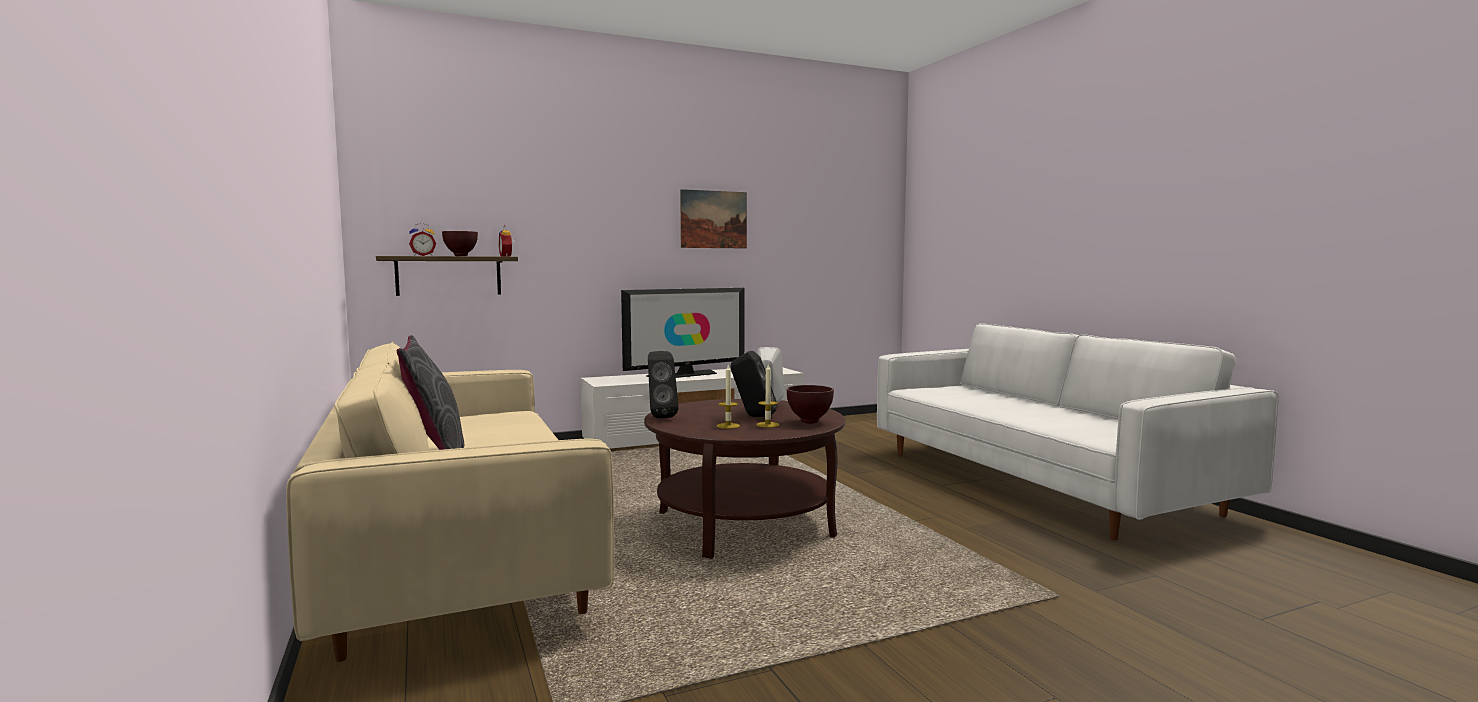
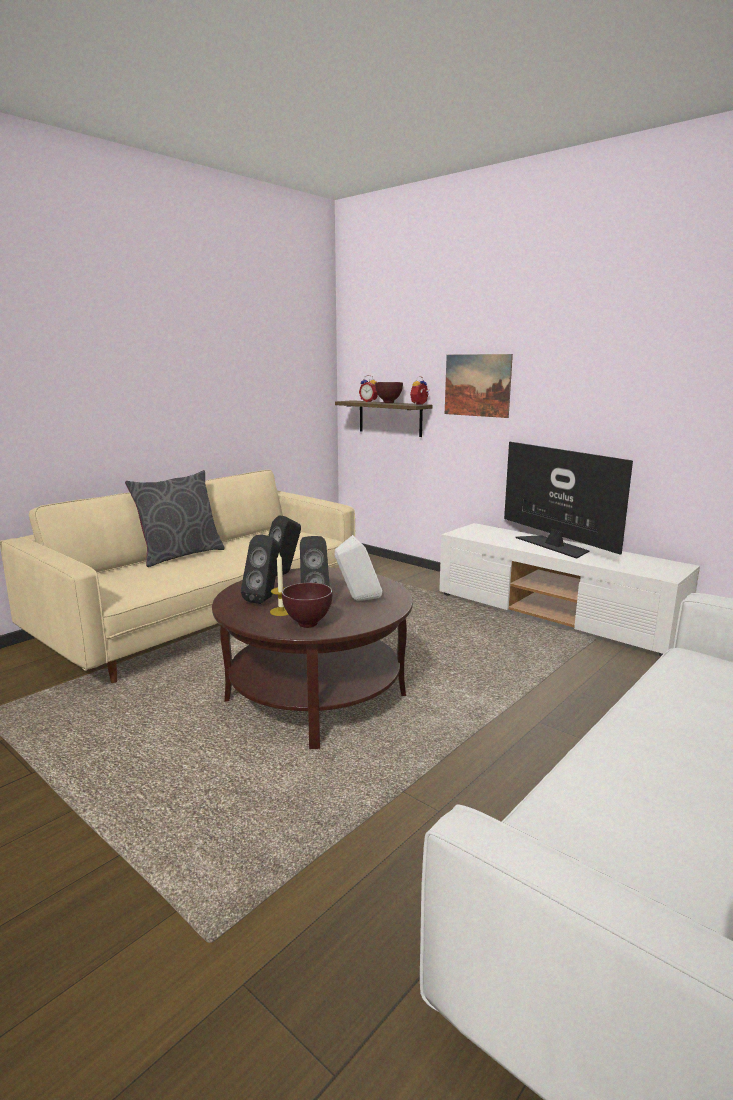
camera: 65 degrees right, 10 degrees up
television [621,288,744,378] -> television turned 150 degrees counterclockwise [504,442,633,559]
picture [680,189,747,248] -> picture moved to [445,354,513,418]
candle [717,365,740,429] -> black speaker [241,535,281,604]

